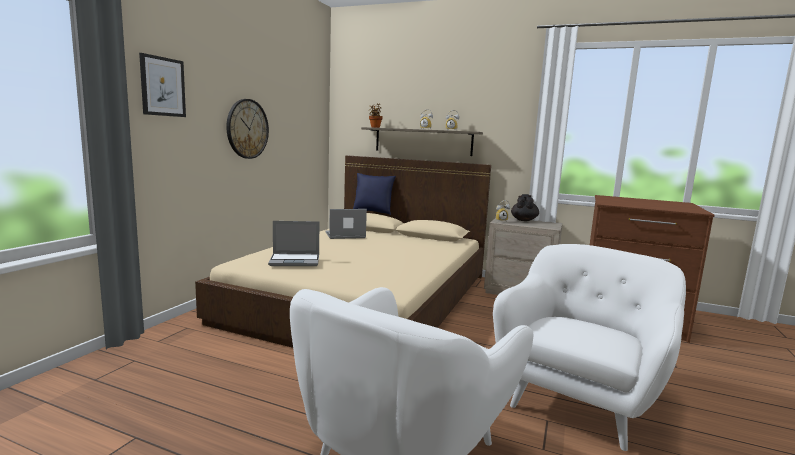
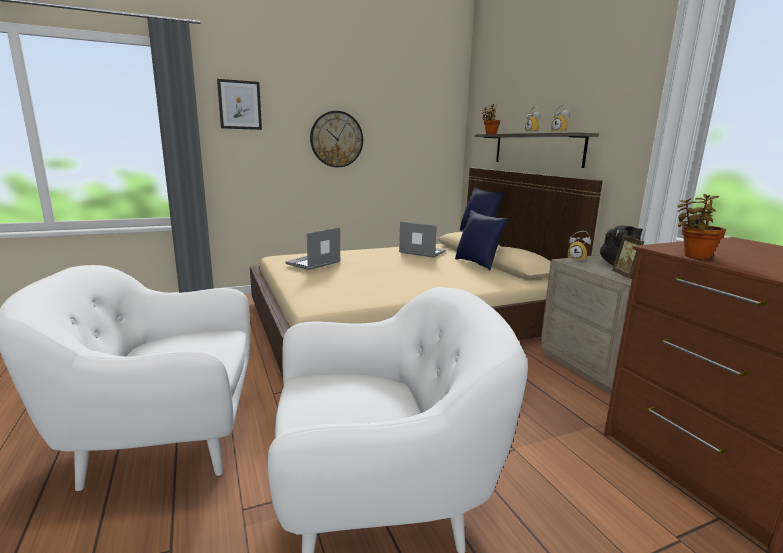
camera: 45 degrees right, 5 degrees up
laptop [268,221,319,266] -> laptop turned 90 degrees clockwise [285,227,341,270]
none -> blue pillow [455,210,508,270]
none -> picture frame [612,234,644,279]
none -> potted plant [677,194,726,259]

